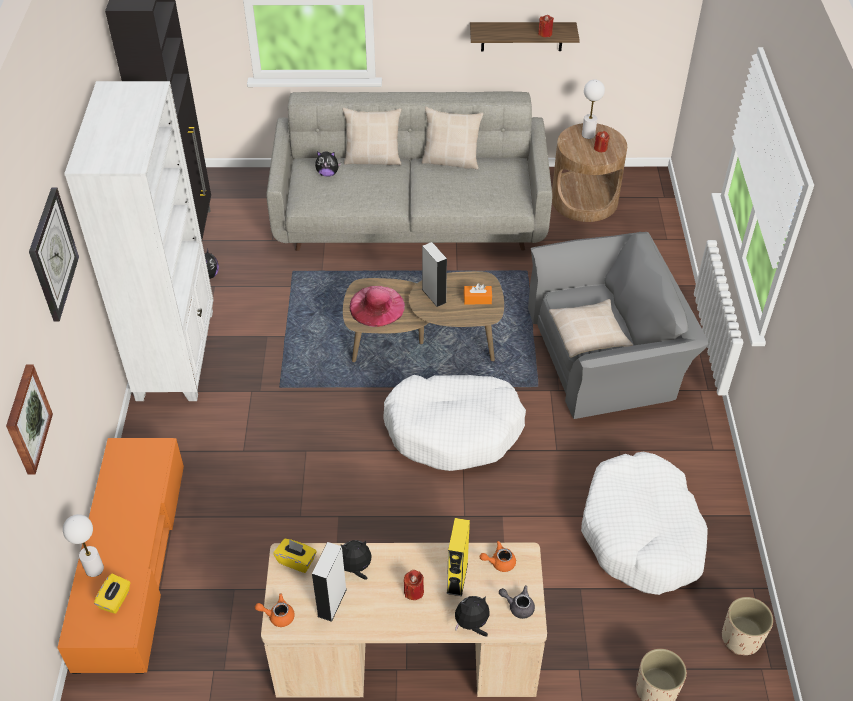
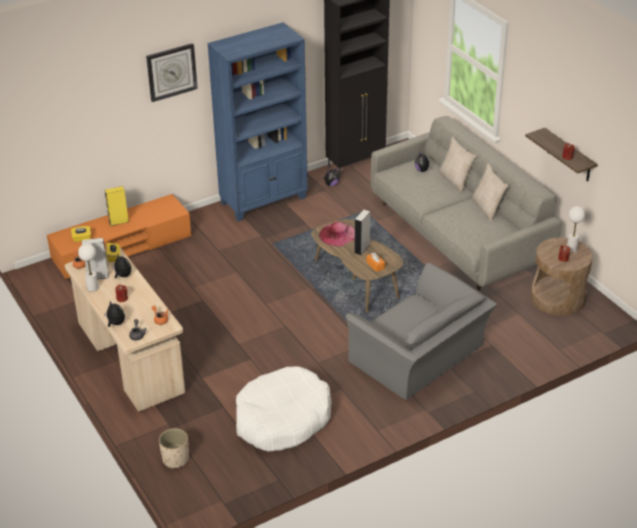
camera: 60 degrees right, 10 degrees down
picture [6,365,53,475] -> none
white table lamp [63,514,104,577] -> white table lamp moved to [78,243,99,292]
white bookcase [64,81,214,401] -> blue bookcase [207,22,308,221]
white dog bed [383,375,526,471] -> none
yellow speaker [447,518,470,596] -> yellow speaker moved to [105,186,129,226]
beige pillow [549,299,633,358] -> none
beige planter [722,597,773,655] -> none

